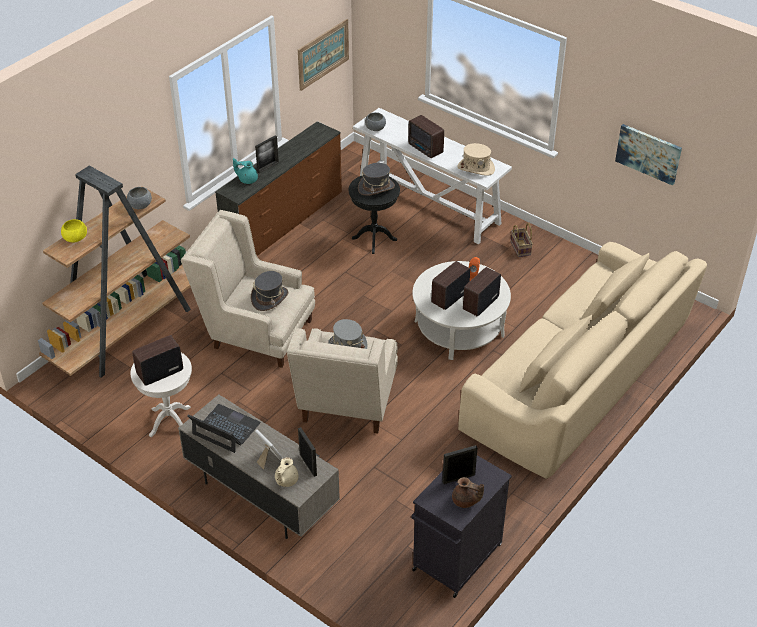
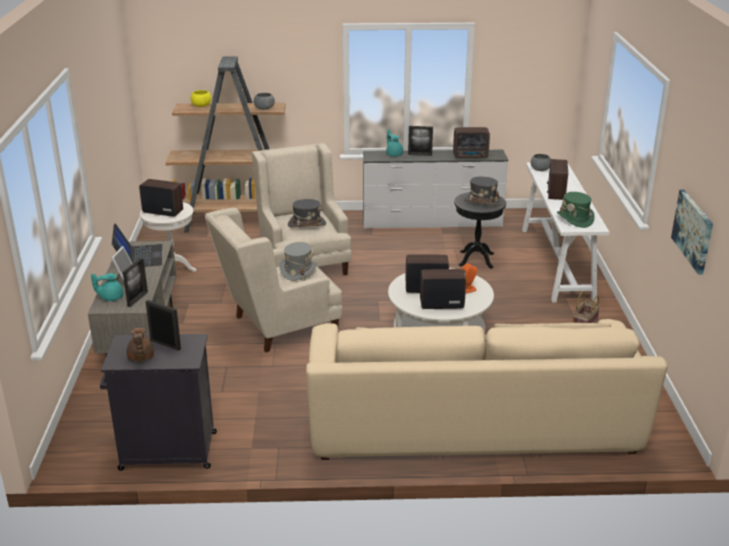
camera: 50 degrees right, 15 degrees down
brown dresser [215,121,342,256] -> white dresser [363,150,508,229]
beige teapot [275,457,298,487] -> turquoise teapot [91,273,123,301]
picture [298,19,349,91] -> none
beige hat [458,143,495,176] -> green hat [557,192,595,228]
none -> radio [453,127,490,158]

